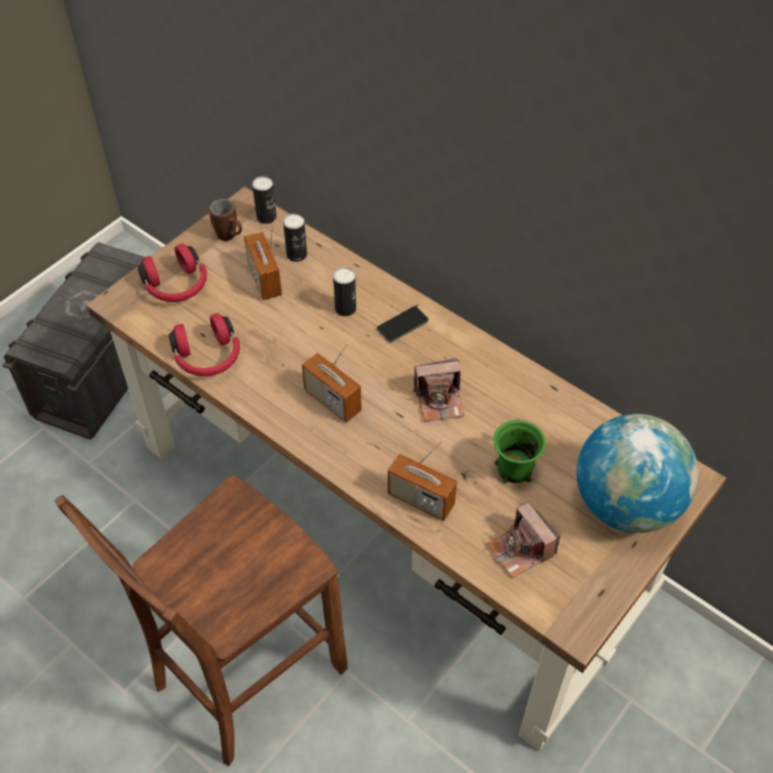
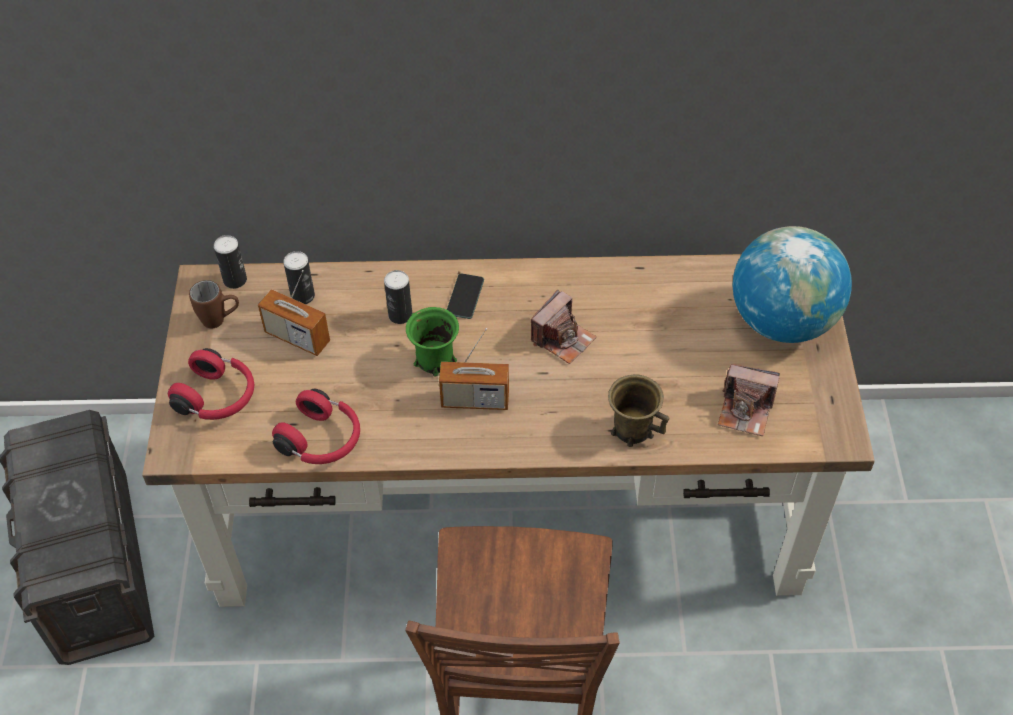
camera: 40 degrees left, 0 degrees up
radio [388,441,457,521] -> brown mug [608,375,670,447]
green mug [493,420,546,483] -> green mug moved to [406,307,459,376]

